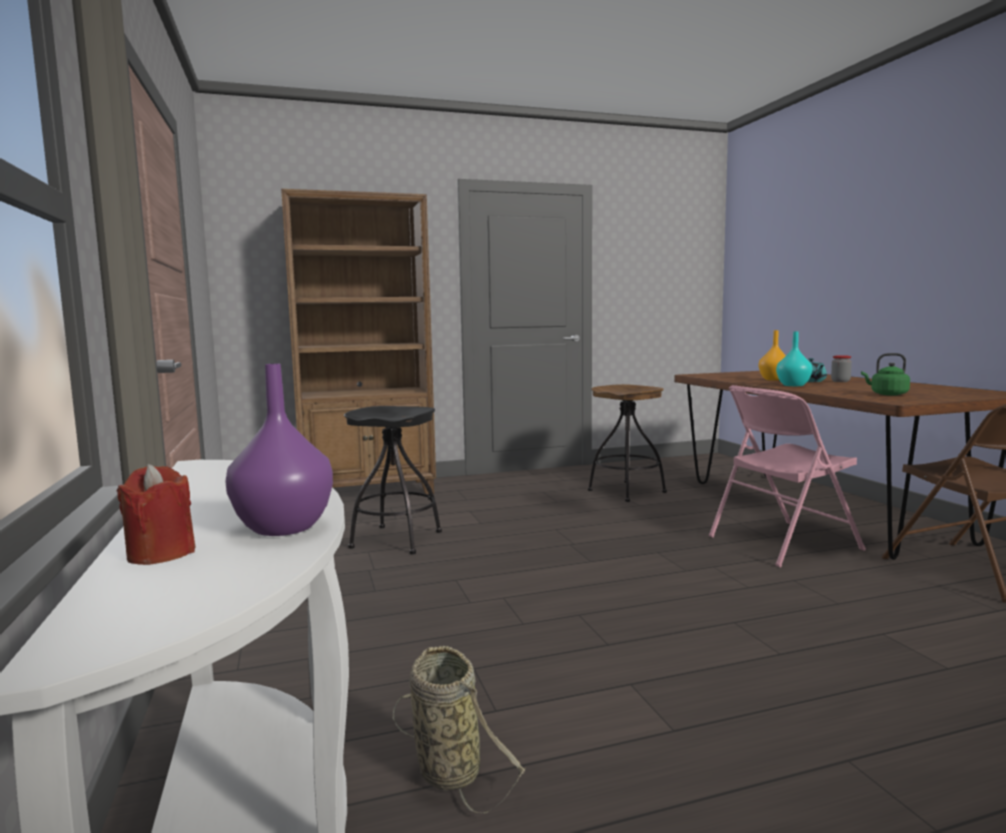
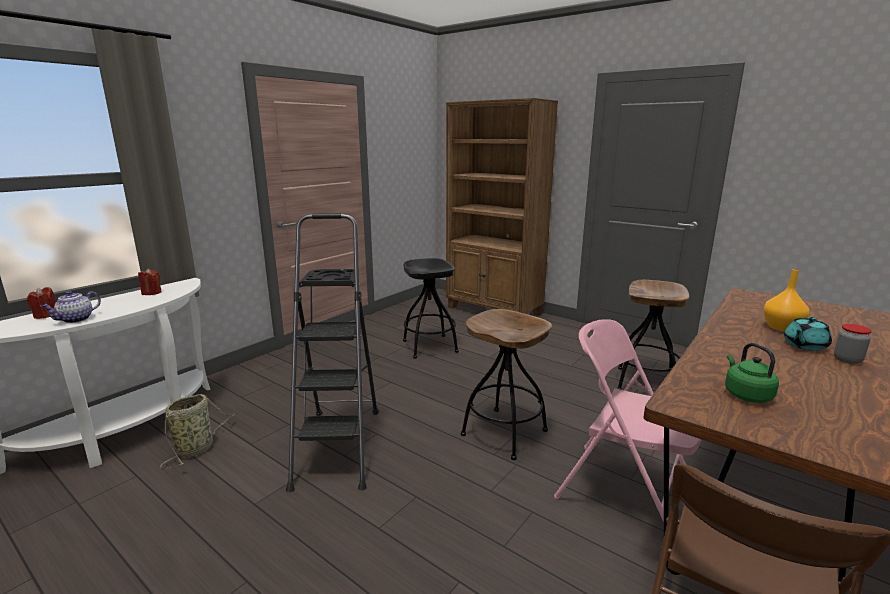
camera: 55 degrees right, 10 degrees up
purple vase [225,364,333,536] -> teapot [41,291,101,323]
turquoise vase [776,331,812,386] -> none
none -> red candle [138,268,162,295]
none -> step ladder [286,213,379,492]
none -> brown stool [461,309,552,460]

